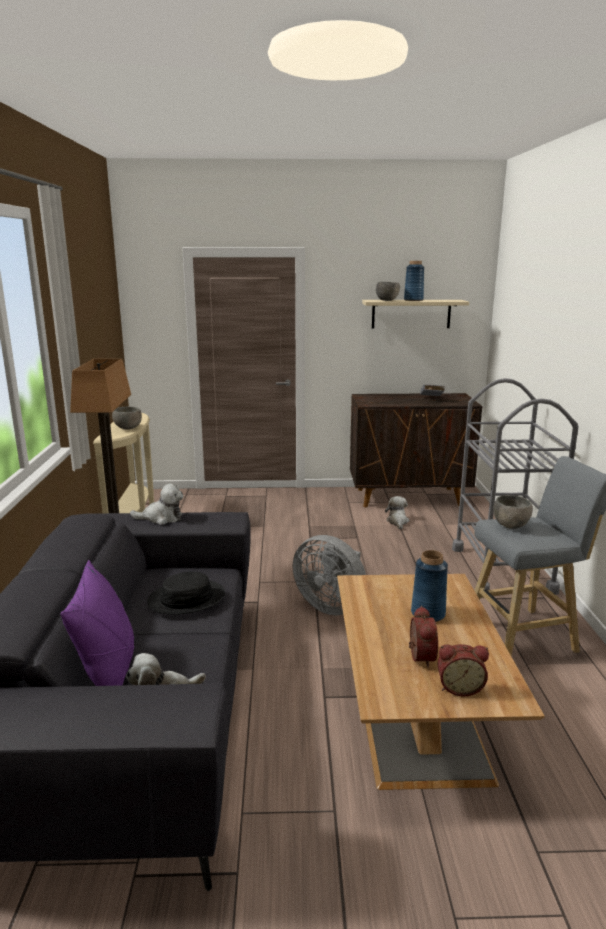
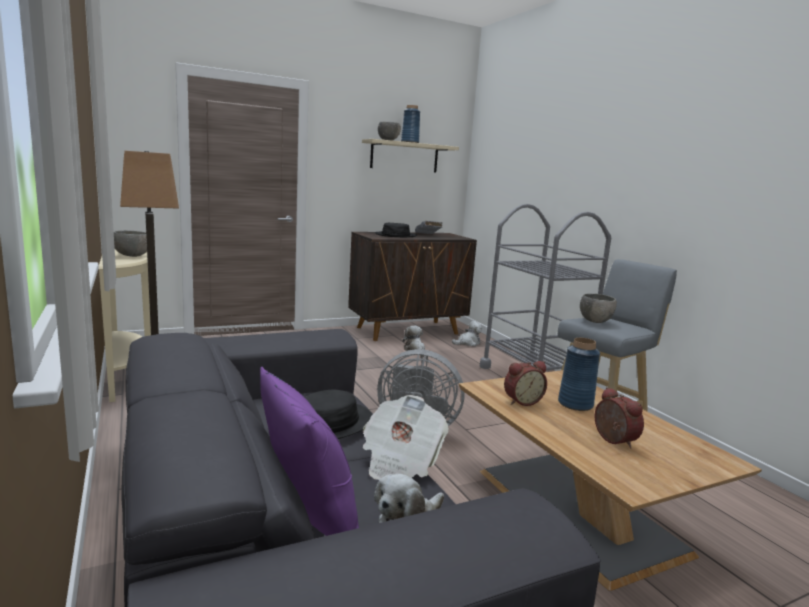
camera: 25 degrees left, 5 degrees down
plush toy [130,483,183,525] -> plush toy moved to [452,321,482,346]
alarm clock [437,644,489,696] -> alarm clock moved to [504,361,547,406]
none -> newspaper [362,395,449,480]
none -> black hat [375,223,417,237]

